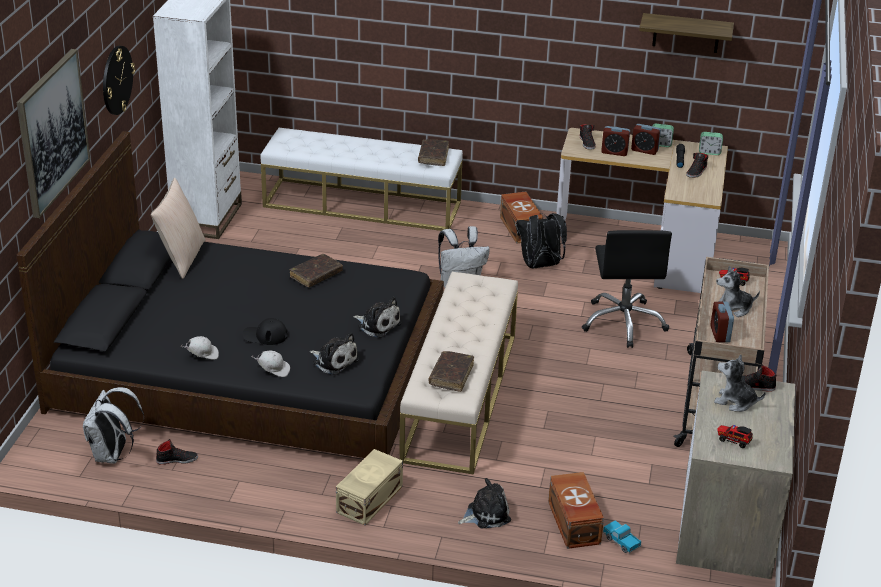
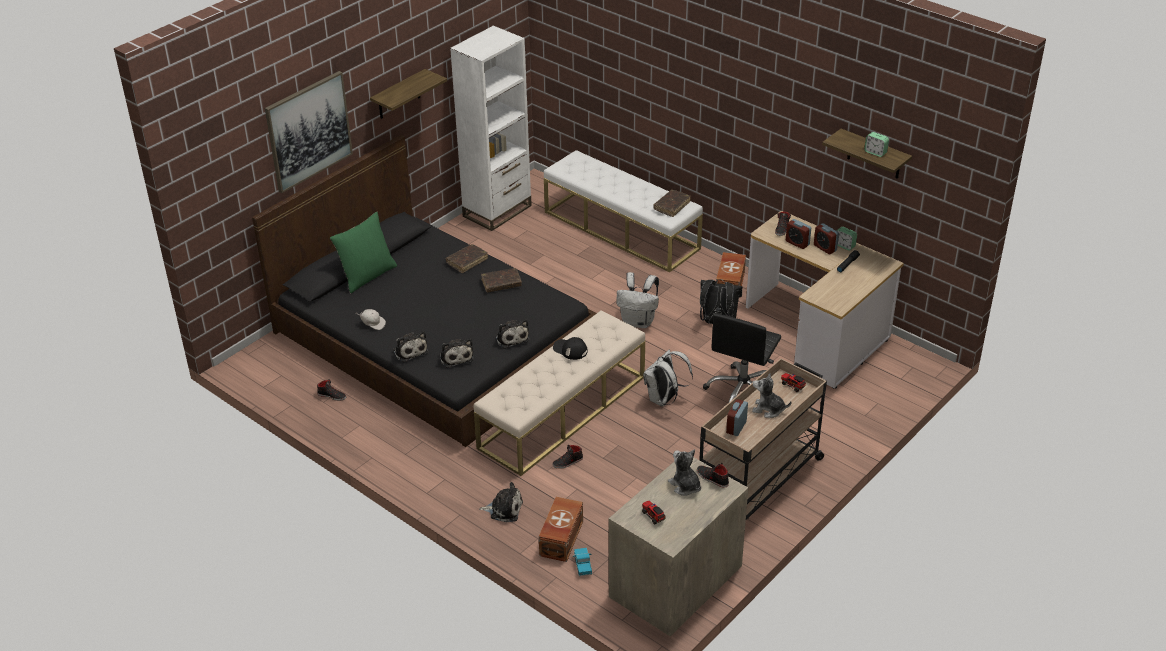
camera: 30 degrees right, 5 degrees up
white backpack [83,387,144,464] -> white backpack moved to [643,350,693,406]
wall clock [103,46,135,115] -> shelf [370,69,447,119]
beige pillow [151,178,205,279] -> none
black cap [243,318,288,345] -> black cap moved to [553,337,588,360]
white cap [252,351,290,377] -> plush toy [393,331,428,362]
beige storage box [336,449,403,525] -> none
brown book [429,351,474,392] -> brown book moved to [446,244,488,273]
black shoe [686,153,708,178] -> black shoe moved to [552,445,583,469]
alarm clock [699,132,723,155] -> alarm clock moved to [864,132,889,157]
none -> green pillow [330,212,397,293]

